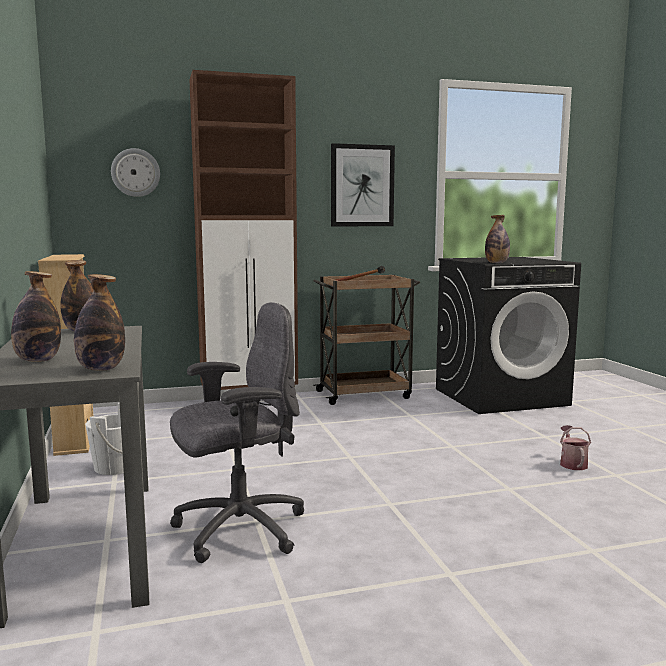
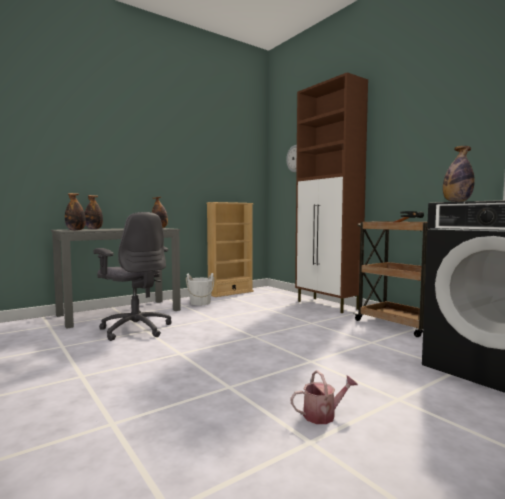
camera: 70 degrees right, 5 degrees down
picture [331,143,395,226] -> none

